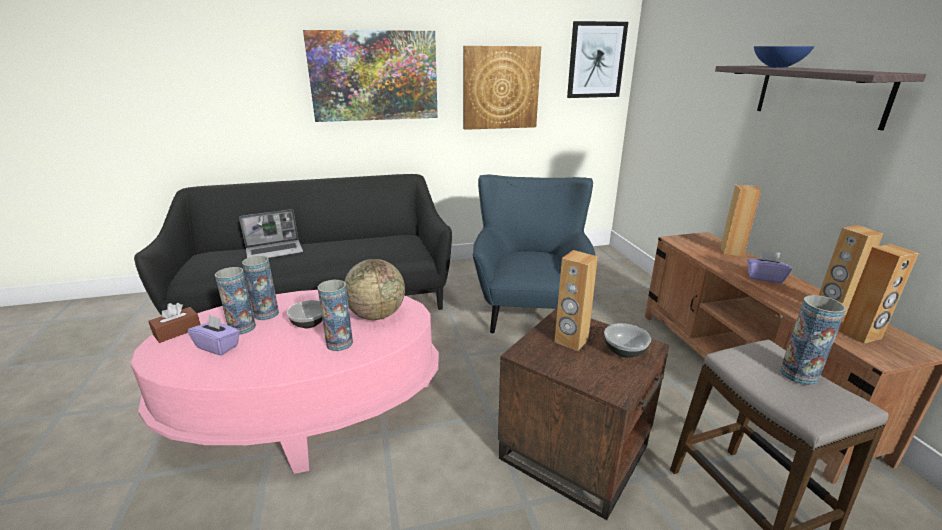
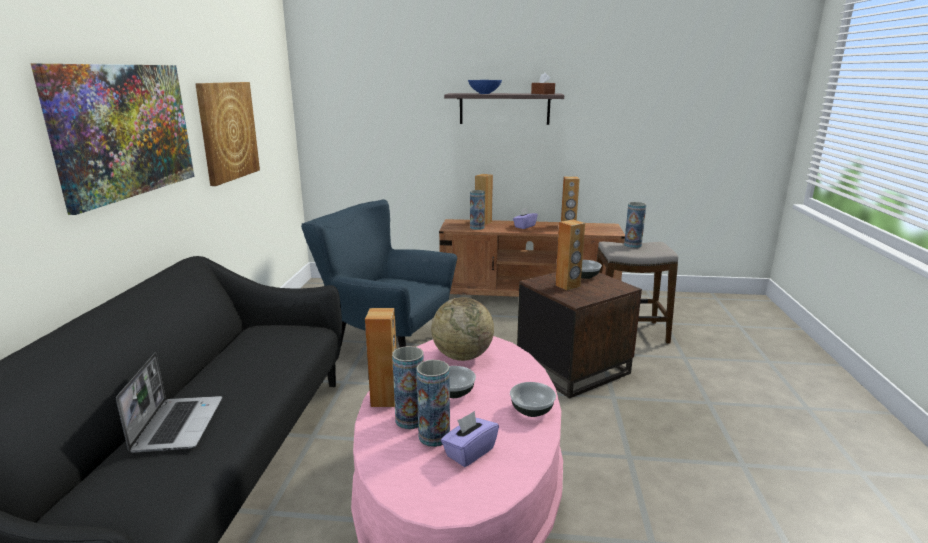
camera: 70 degrees left, 5 degrees down
brown tissue box [149,303,200,343] -> brown tissue box moved to [531,72,555,94]
vase [318,280,353,351] -> vase moved to [470,190,485,230]
picture [567,21,628,98] -> none
brown speaker [840,244,919,343] -> brown speaker moved to [365,308,396,407]
none -> bowl [510,382,556,417]

